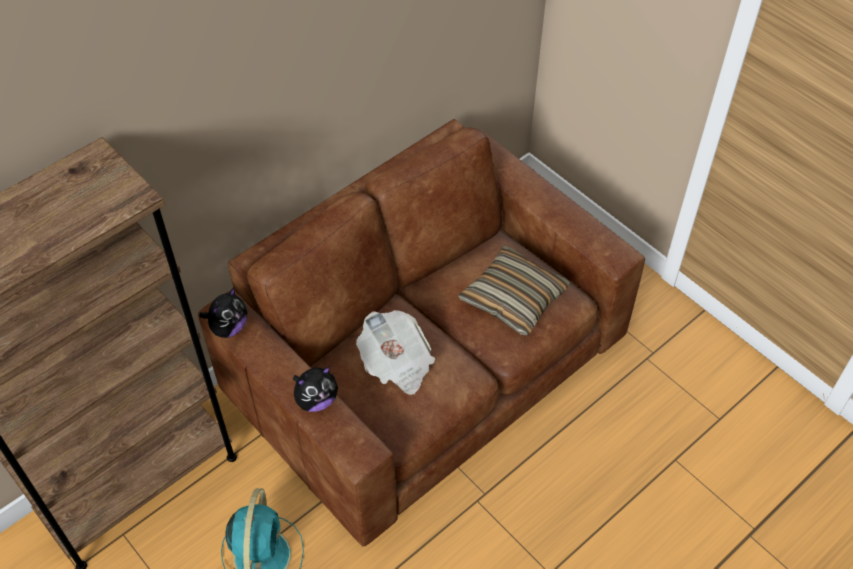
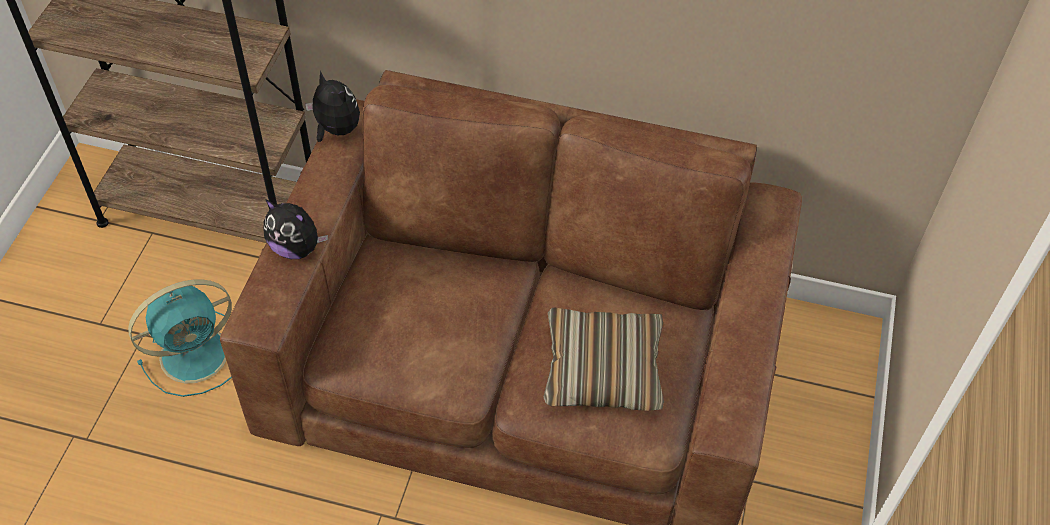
camera: 55 degrees right, 0 degrees up
plush toy [199,287,247,338] -> plush toy turned 135 degrees counterclockwise [305,70,360,142]
newspaper [356,310,435,395] -> none

